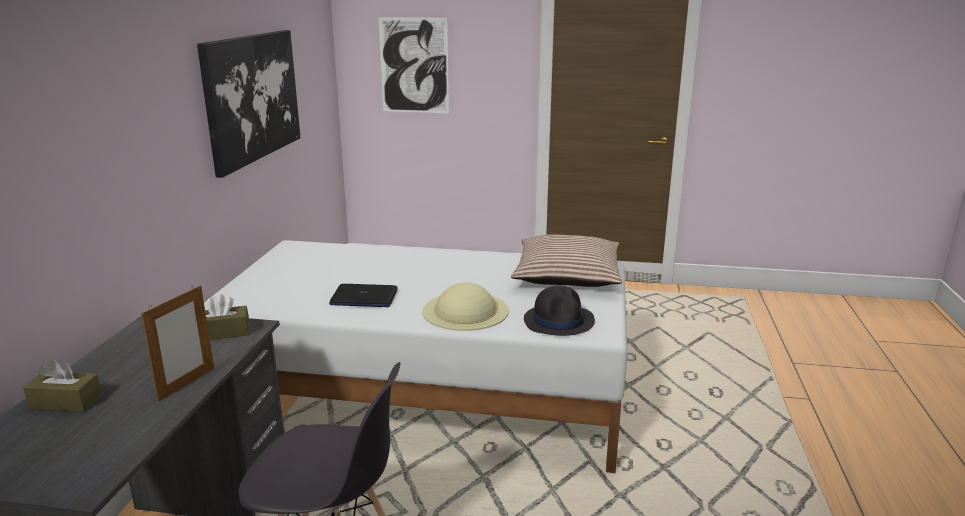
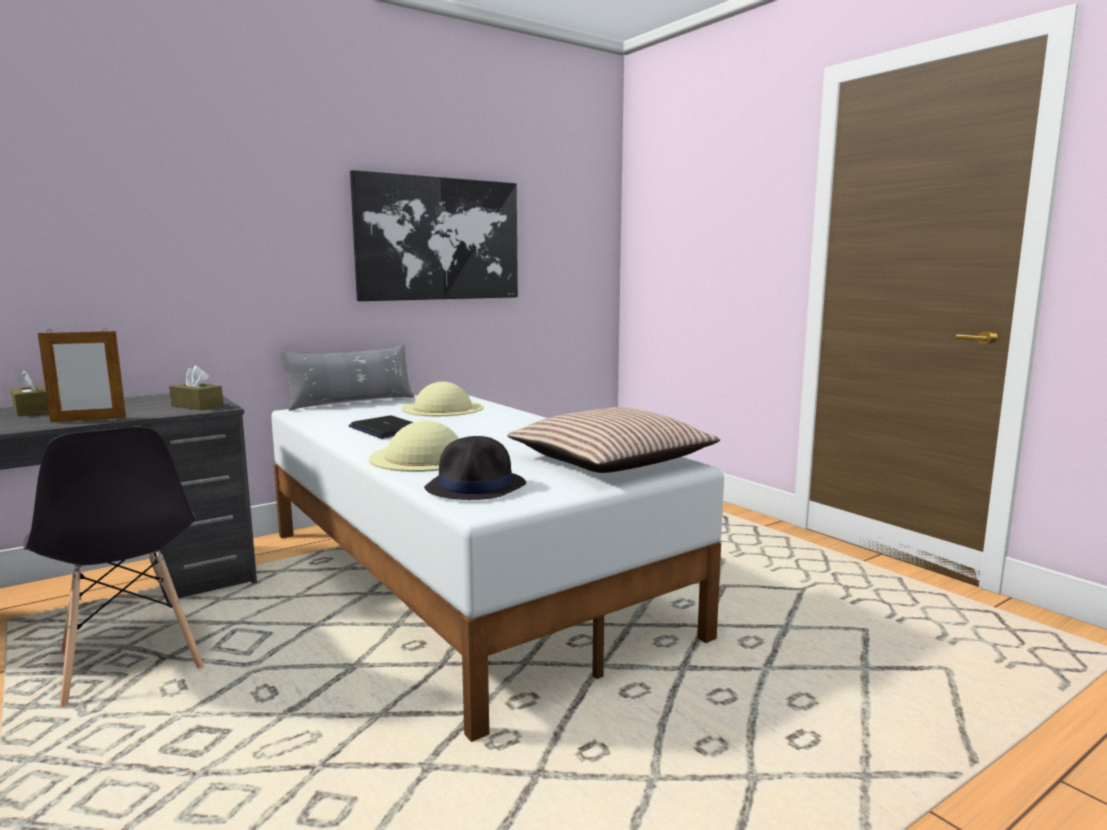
camera: 45 degrees right, 10 degrees down
picture [379,17,449,113] -> none
none -> grey pillow [280,344,414,411]
none -> beige hat [402,382,484,416]

